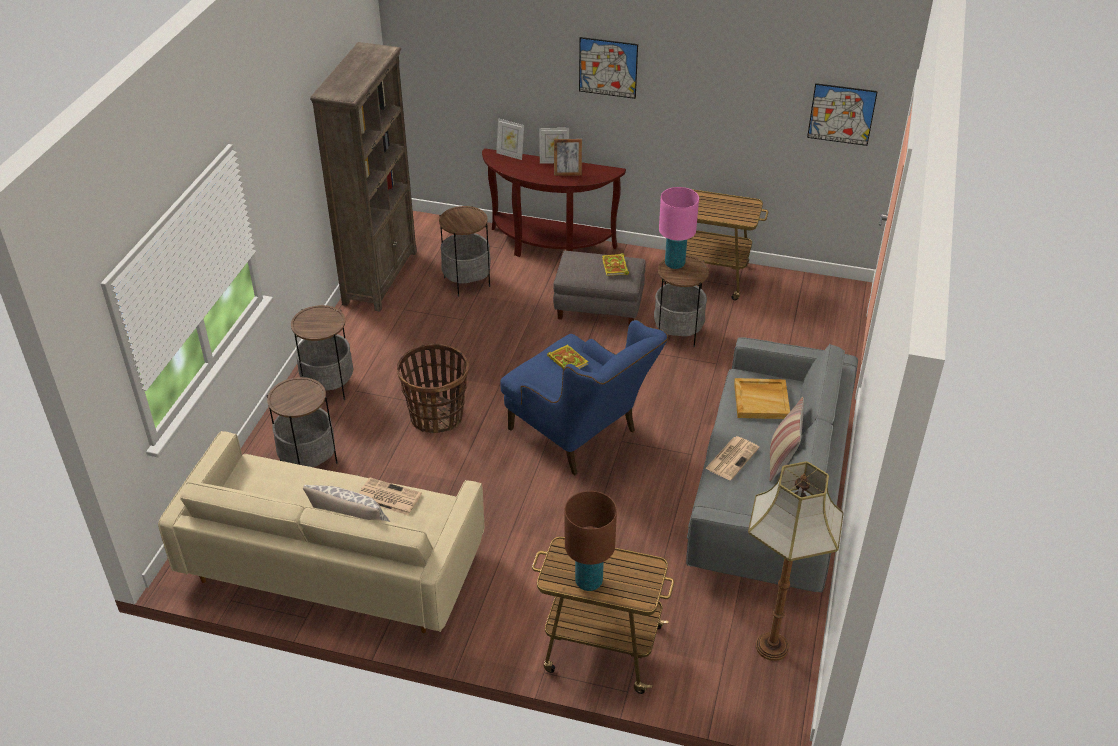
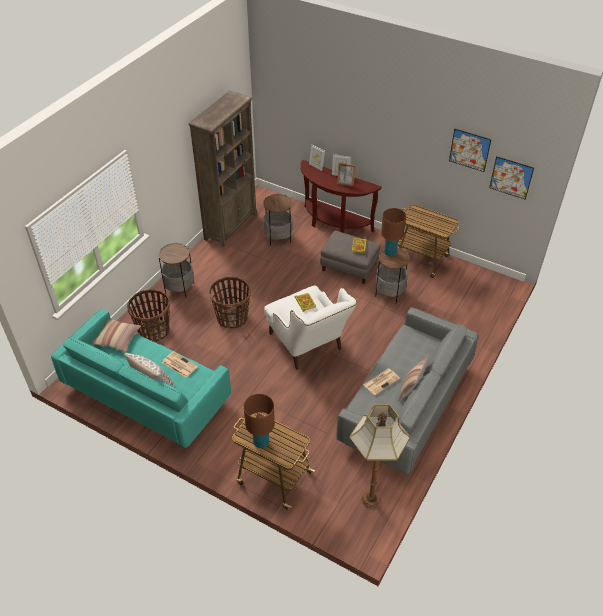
camera: 15 degrees right, 5 degrees up
beige sofa [158,431,484,633] -> turquoise sofa [51,309,231,448]
side table [267,376,338,467] -> basket [127,289,170,342]
blue armchair [500,320,668,475] -> white armchair [264,285,357,370]
picture [579,37,638,99] -> picture moved to [449,129,491,172]
pink table lamp [659,187,699,269] -> brown table lamp [381,208,406,256]
beige tray [734,378,790,419] -> none
none -> pillow [91,319,141,352]

